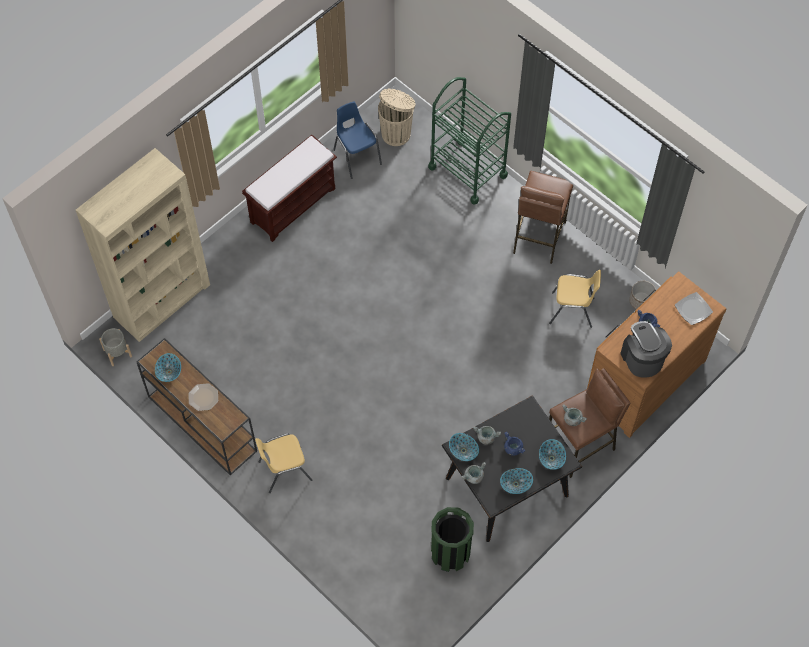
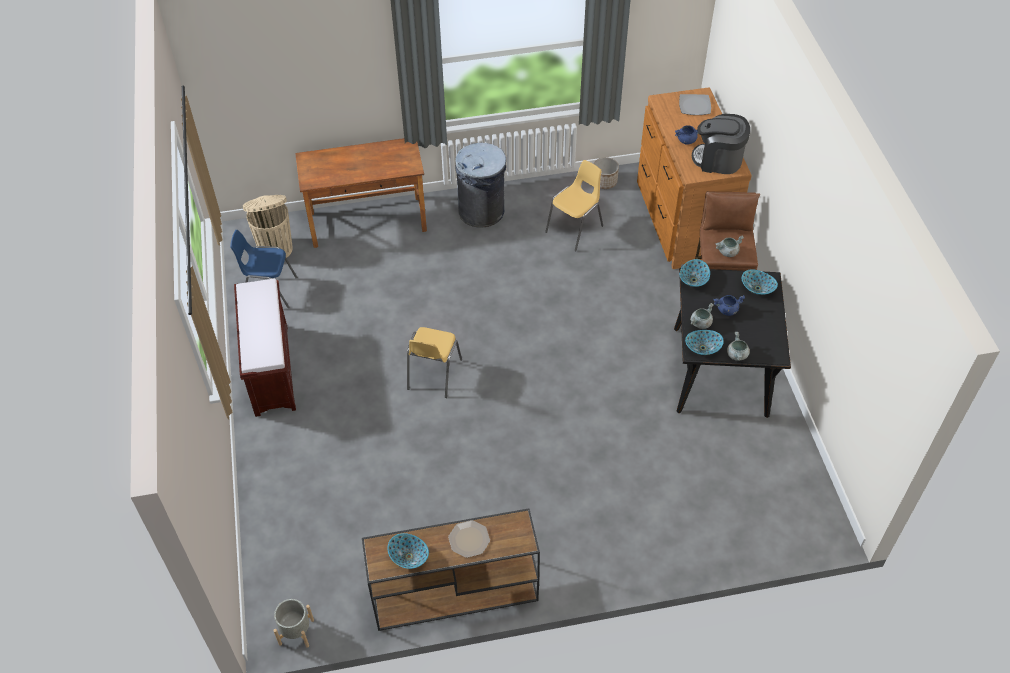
camera: 55 degrees left, 10 degrees down
beige bookcase [76,148,210,342] -> none
yellow chair [255,433,312,493] -> yellow chair moved to [407,327,462,398]
green cart [428,77,511,205] -> brown desk [295,138,427,248]
green trash can [431,507,474,572] -> none
bowl [500,468,533,494] -> bowl moved to [680,259,710,287]
brown stool [513,171,573,264] -> grey trash can [455,143,506,228]

